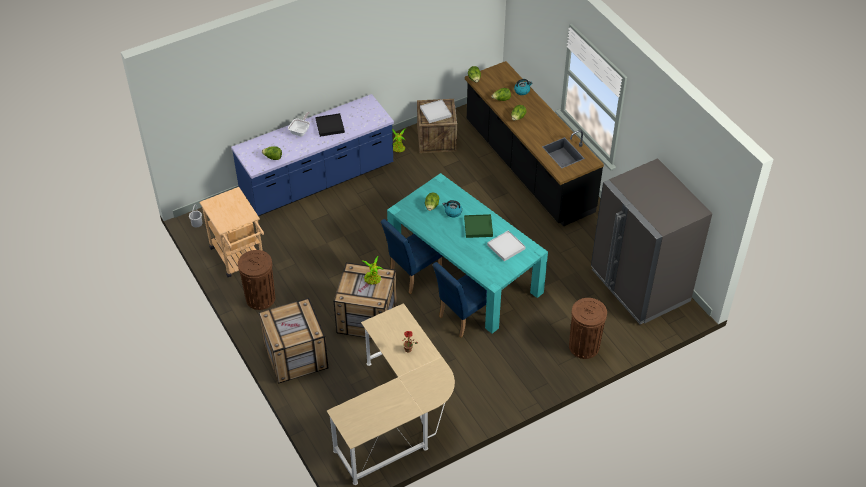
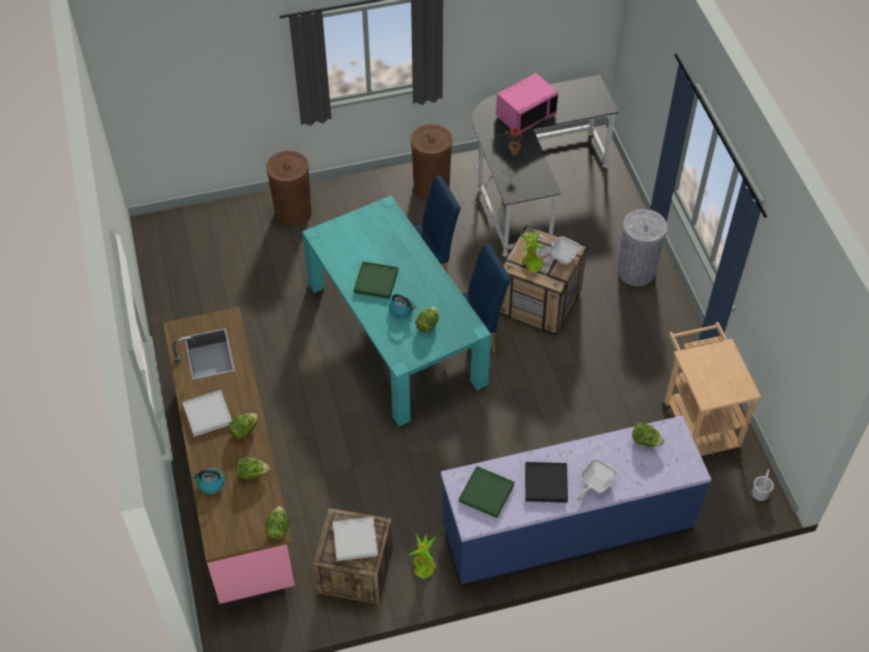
camera: 165 degrees left, 5 degrees up
brown trash can [238,250,275,310] -> brown trash can moved to [411,124,452,199]
crate [259,298,328,384] -> grey trash can [618,209,668,286]
beige desk [327,303,455,485] -> black desk [472,75,619,256]
black counter [465,61,604,227] -> pink counter [163,307,295,609]
white tray [487,230,526,261] -> white tray moved to [182,390,232,437]
grey fridge [591,158,712,324] -> none
none -> green tray [459,466,514,518]
none -> pink microwave [496,73,559,135]
none -> frying pan [537,234,581,264]

